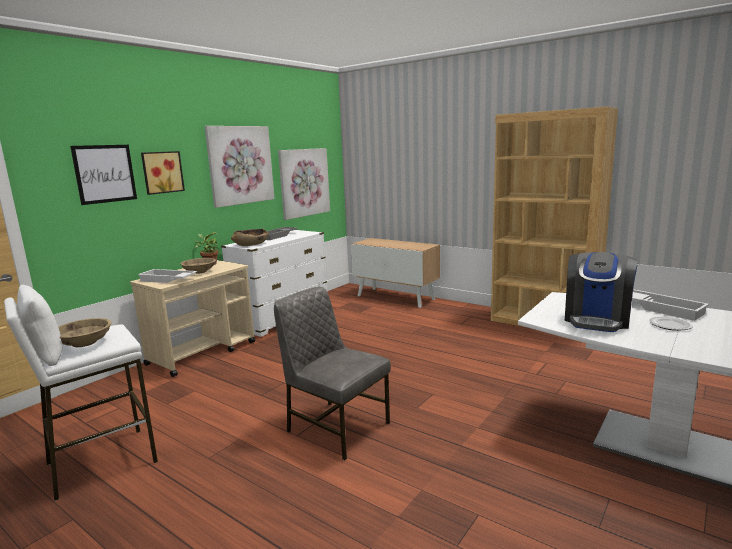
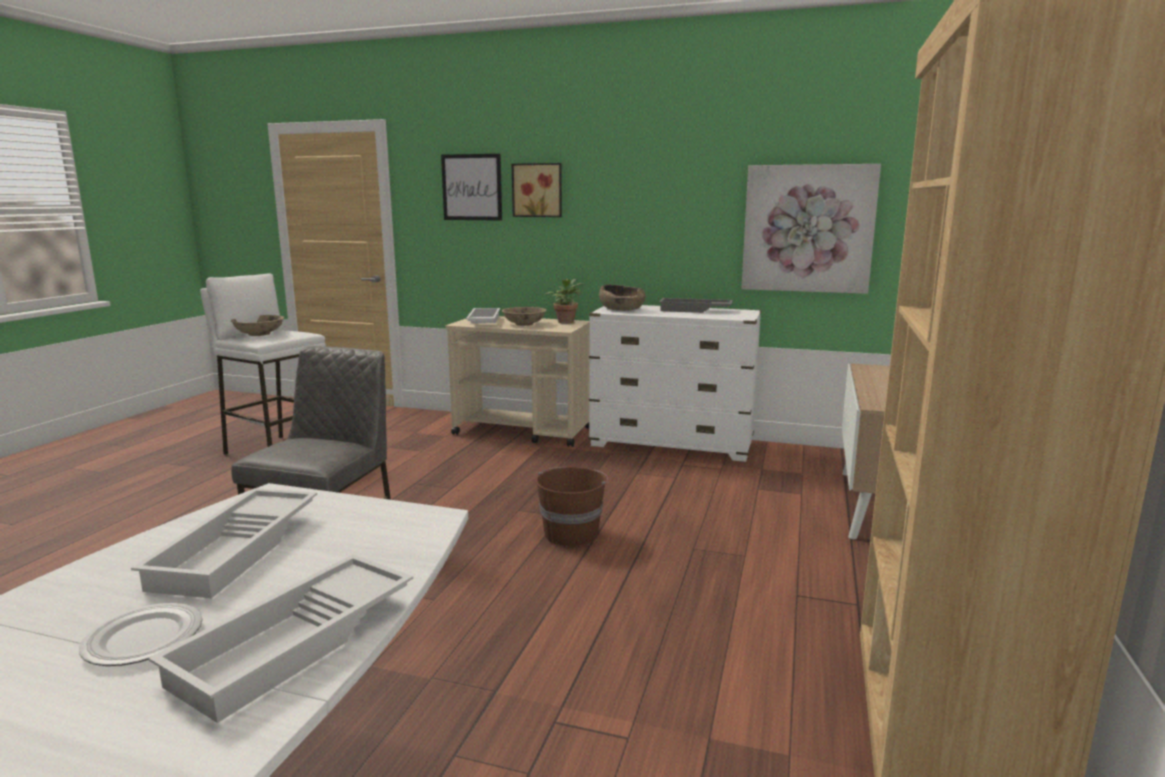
camera: 70 degrees right, 0 degrees up
picture [204,126,275,208] -> none
coffee machine [565,252,638,332] -> white tray [131,488,317,598]
none -> brown bucket [536,467,609,547]

